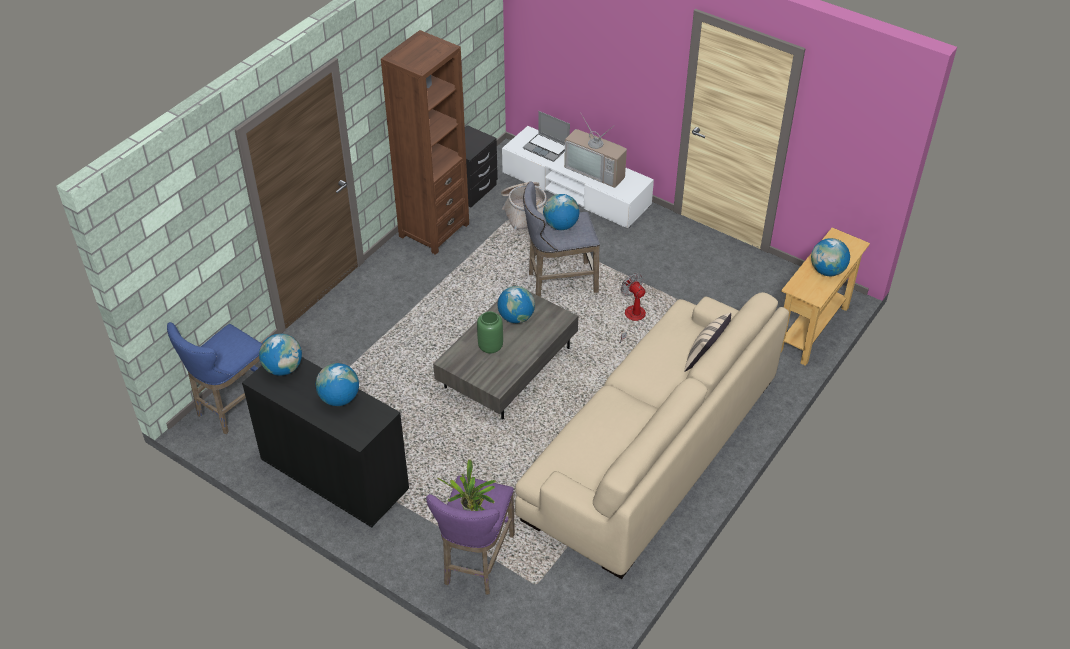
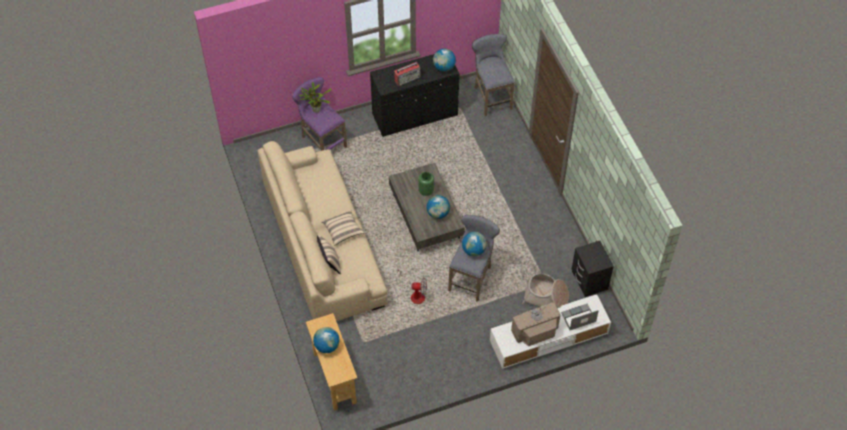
camera: 125 degrees right, 10 degrees up
blue stool [167,322,262,434] -> grey stool [472,34,515,116]
globe [316,363,359,406] -> radio [394,62,420,86]
brown bookcase [381,30,469,255] -> none
none -> beige pillow [321,209,364,245]

